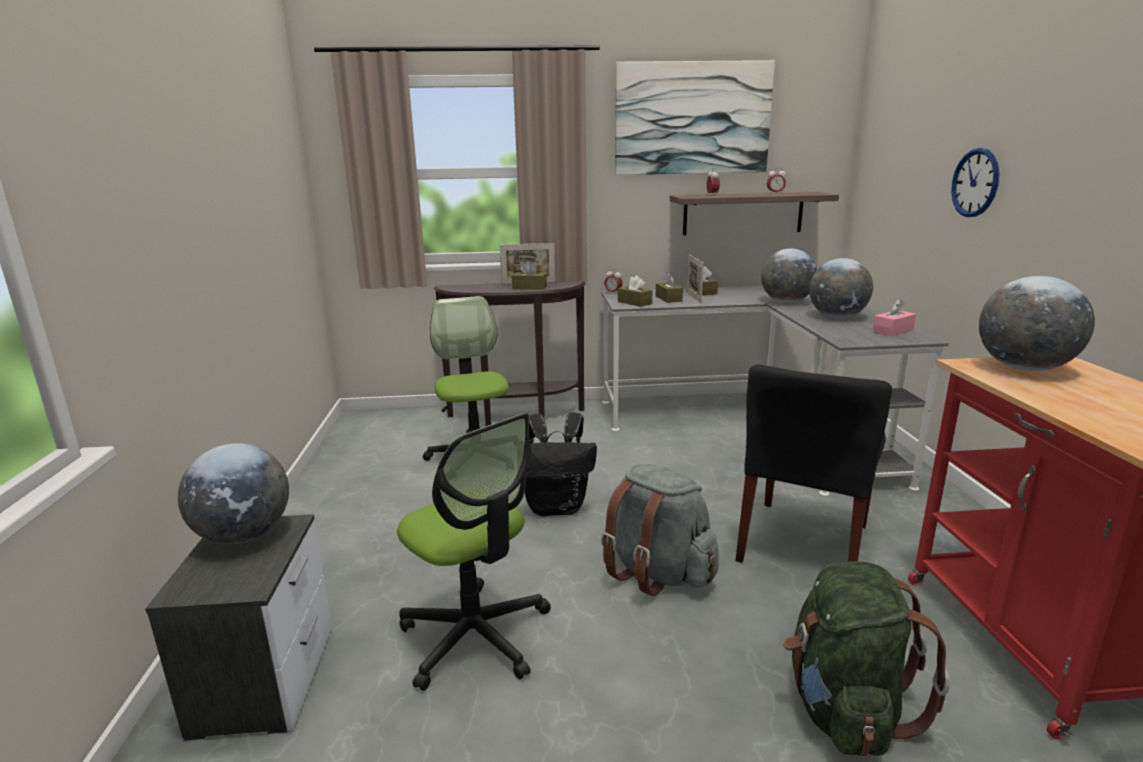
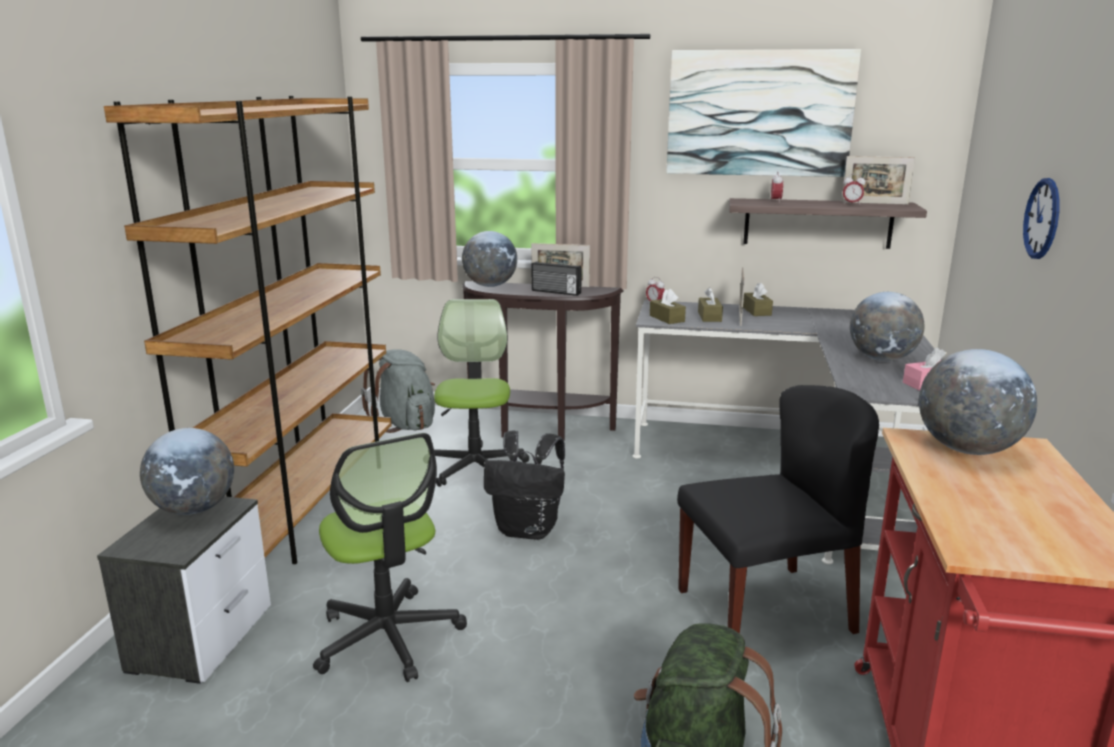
camera: 15 degrees right, 0 degrees up
brown tissue box [512,260,547,290] -> radio [532,261,582,296]
grey backpack [601,464,719,596] -> grey backpack moved to [361,349,435,433]
black chair [735,365,892,563] -> black chair turned 150 degrees counterclockwise [677,385,879,634]
globe [761,248,817,303] -> globe moved to [462,231,517,287]
none -> brown bookcase [104,96,391,564]
none -> picture frame [842,156,915,205]

